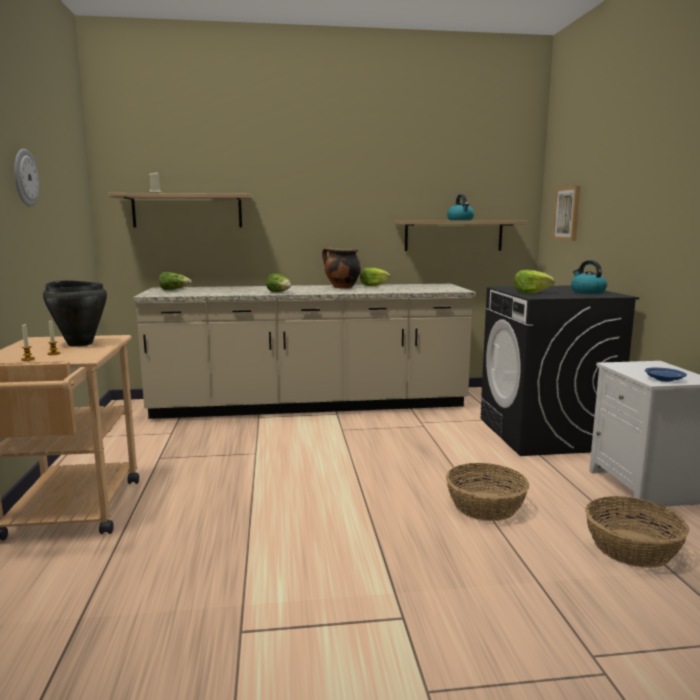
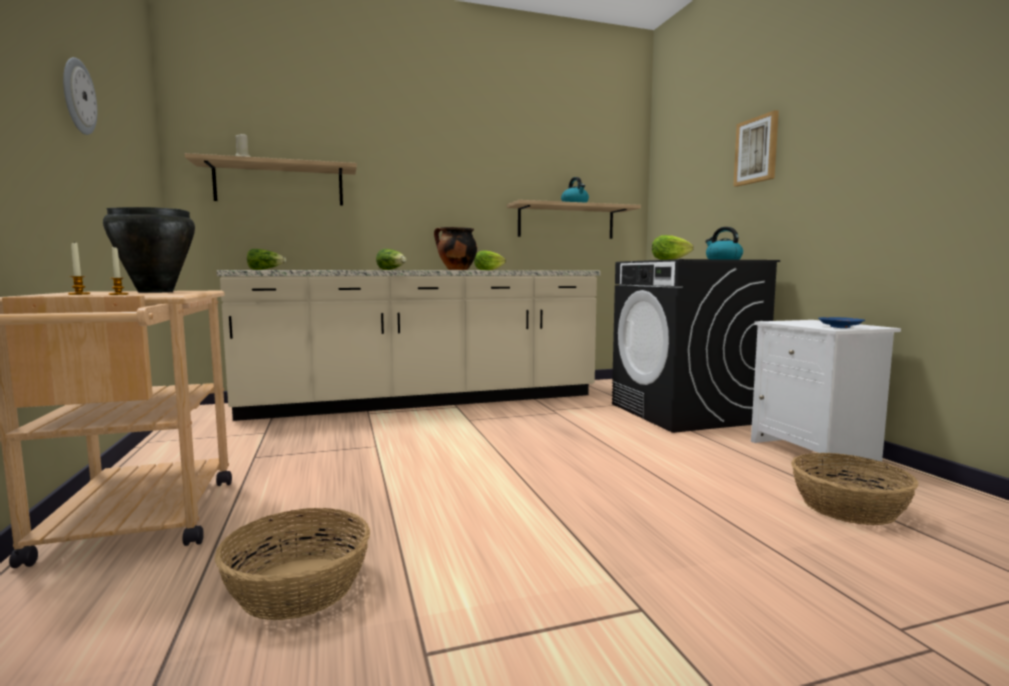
camera: 10 degrees left, 5 degrees down
basket [446,463,530,521] -> basket moved to [215,508,370,620]
picture [552,186,580,240] -> picture moved to [733,110,779,187]

